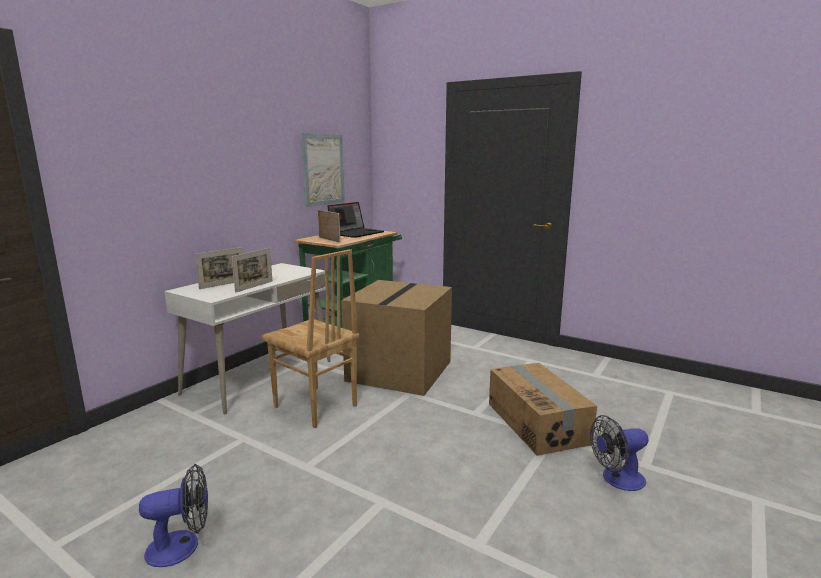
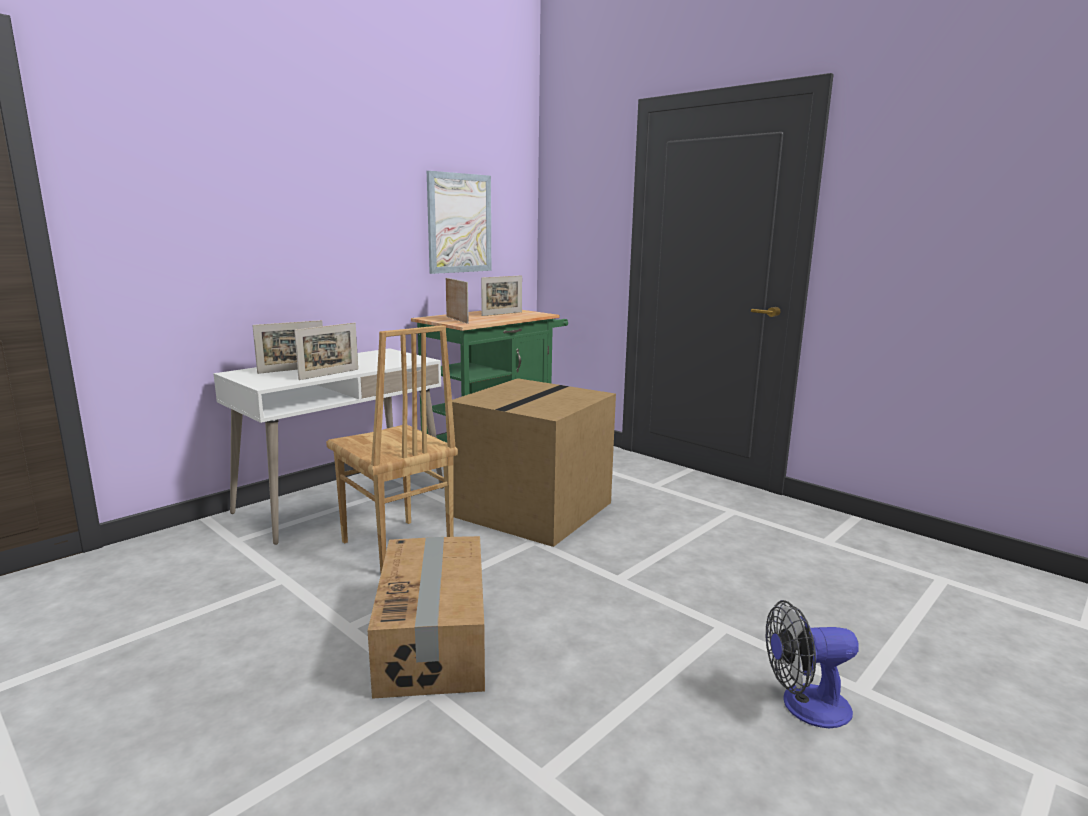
camera: 10 degrees right, 0 degrees up
fan [139,464,208,567] -> none
laptop [327,202,384,238] -> picture frame [481,275,522,316]
cardboard box [489,363,597,456] -> cardboard box moved to [368,536,485,699]

